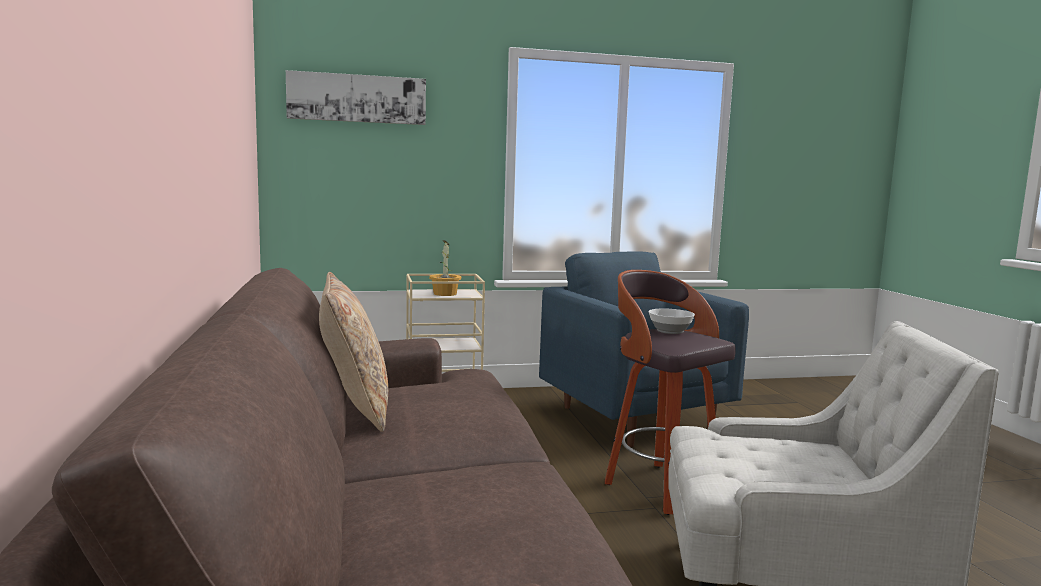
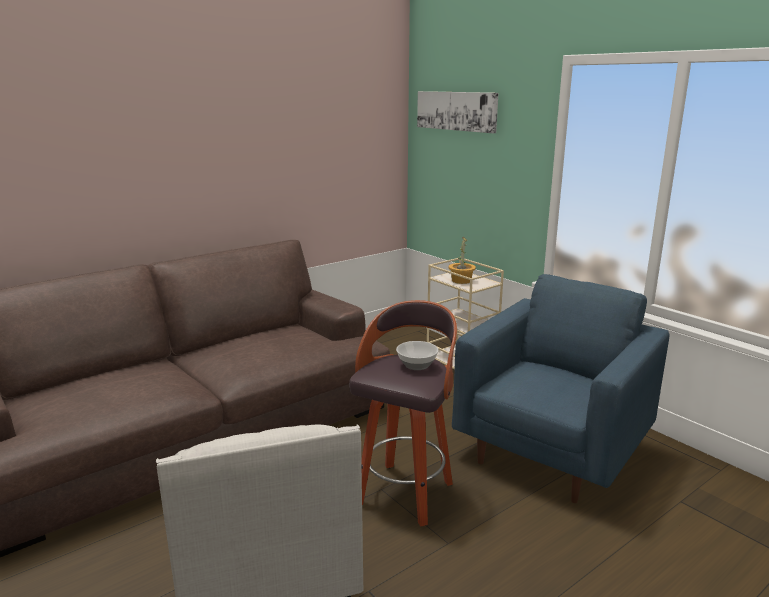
camera: 65 degrees right, 10 degrees up
beige pillow [319,272,388,432] -> none

